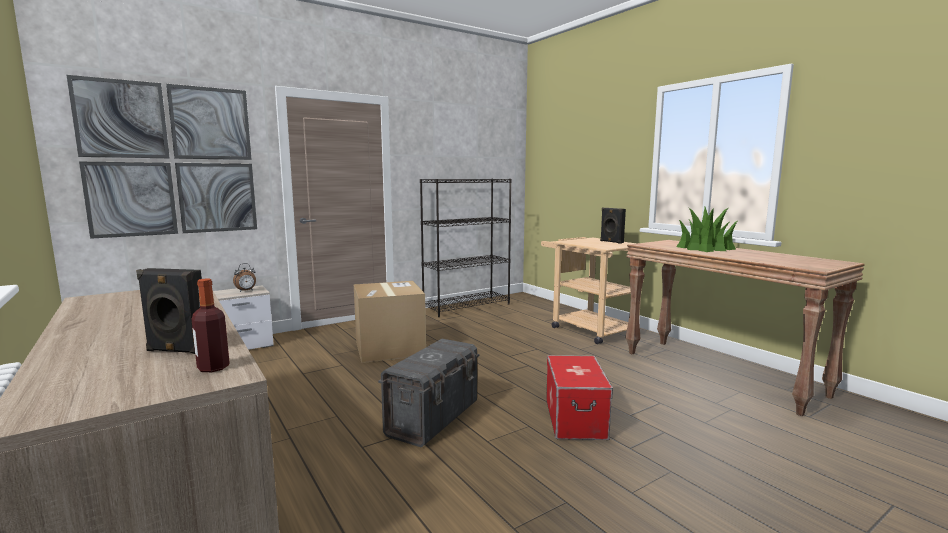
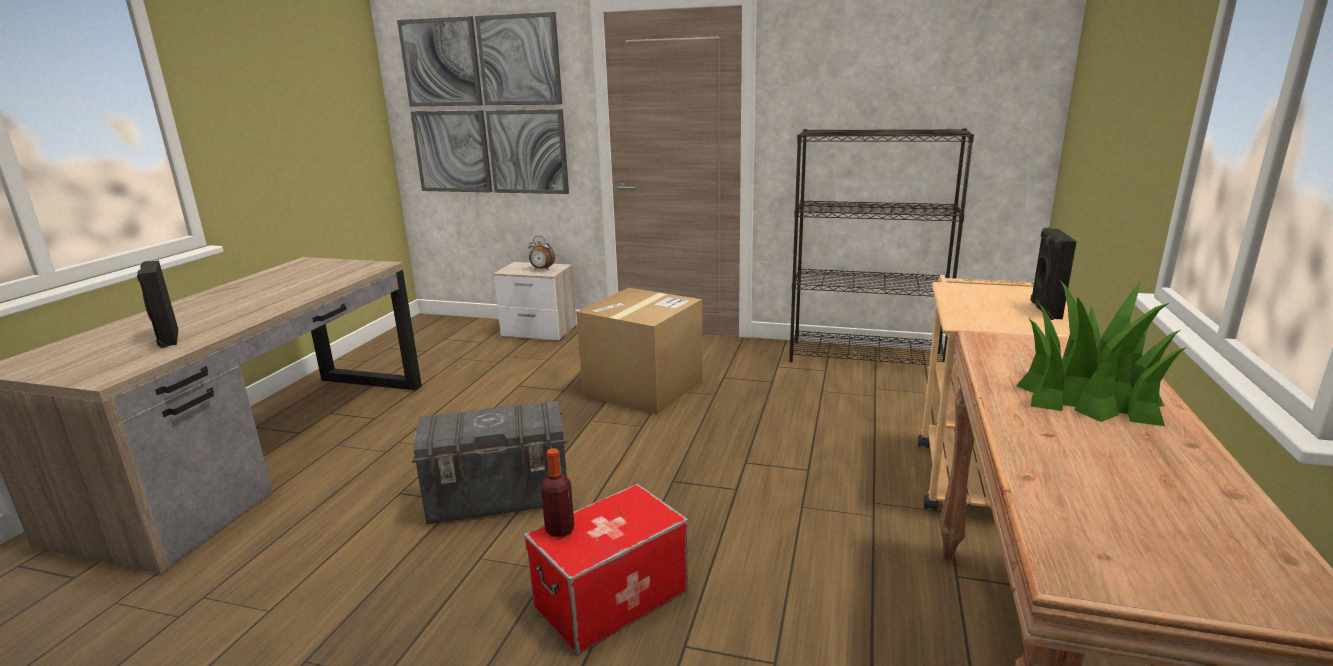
camera: 50 degrees right, 10 degrees up
bottle [192,279,230,372] -> bottle moved to [541,448,575,538]

